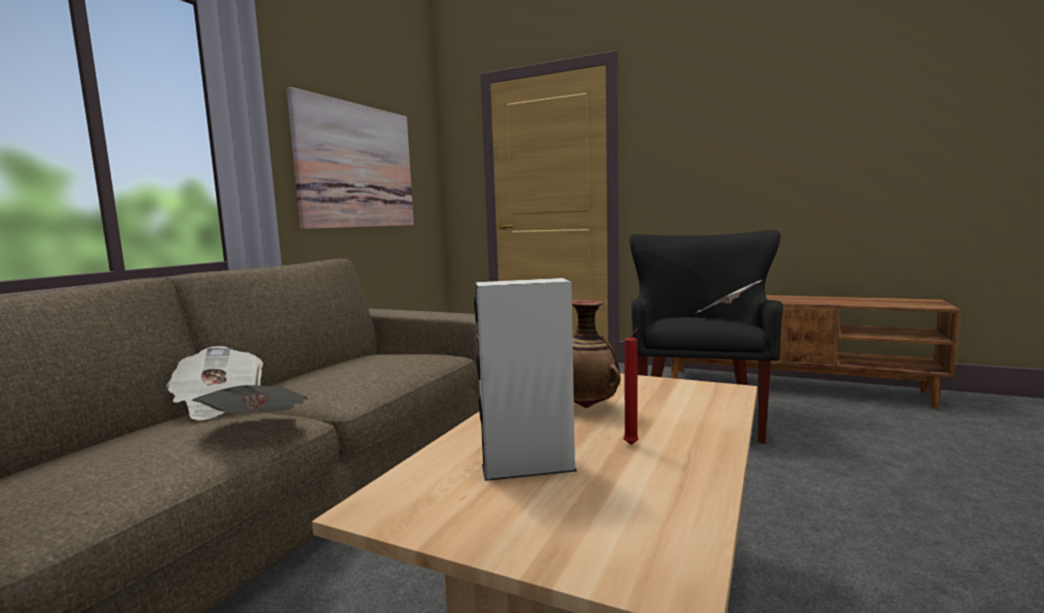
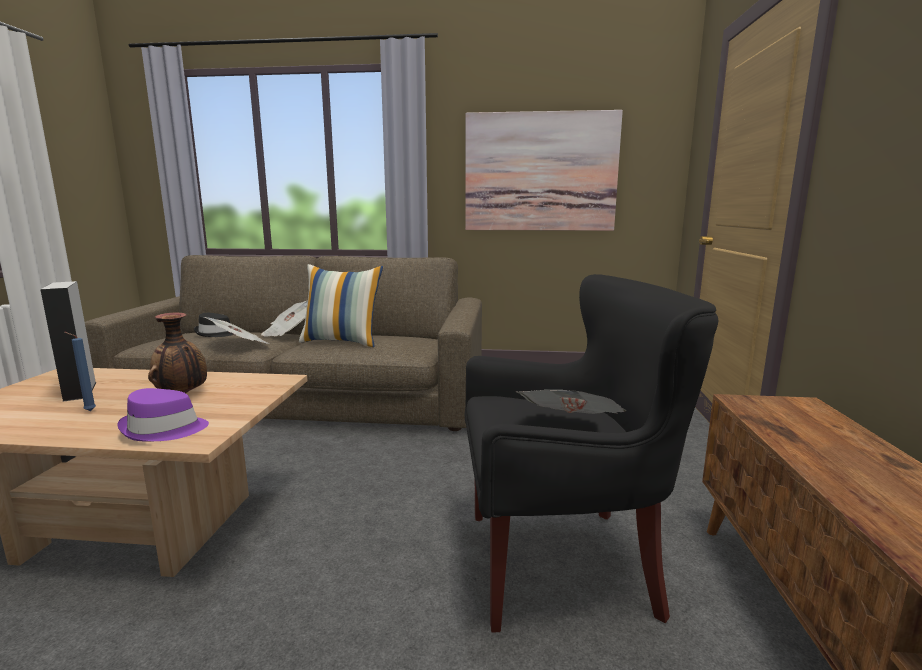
camera: 70 degrees right, 5 degrees up
red candle [623,329,639,445] -> blue candle [64,332,96,411]
none -> purple hat [117,388,209,442]
none -> black hat [194,313,233,337]
none -> pillow [299,264,383,347]

